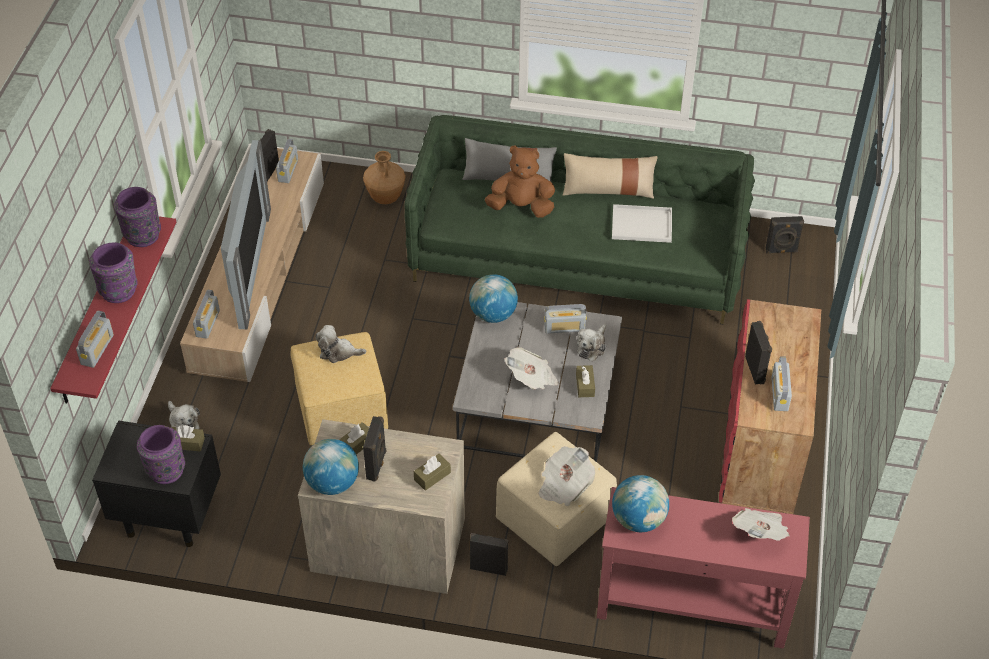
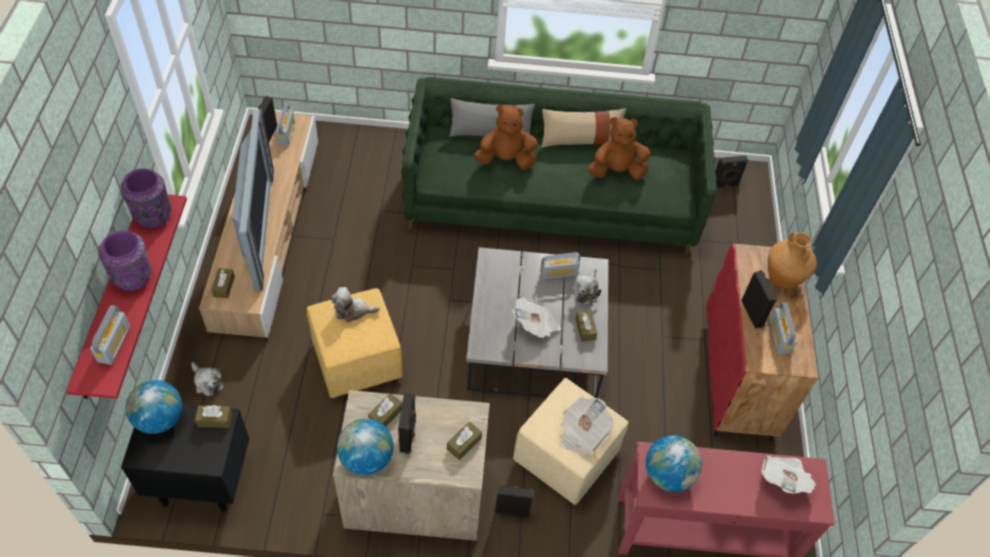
camera: 10 degrees left, 5 degrees up
purple vase [137,425,185,484] -> none
radio [193,290,220,339] -> brown tissue box [211,268,235,298]
brown vase [363,151,406,204] -> brown vase moved to [768,232,817,288]
globe [469,274,518,323] -> globe moved to [126,380,182,434]
white tray [612,204,672,243] -> brown plush toy [588,117,650,180]

